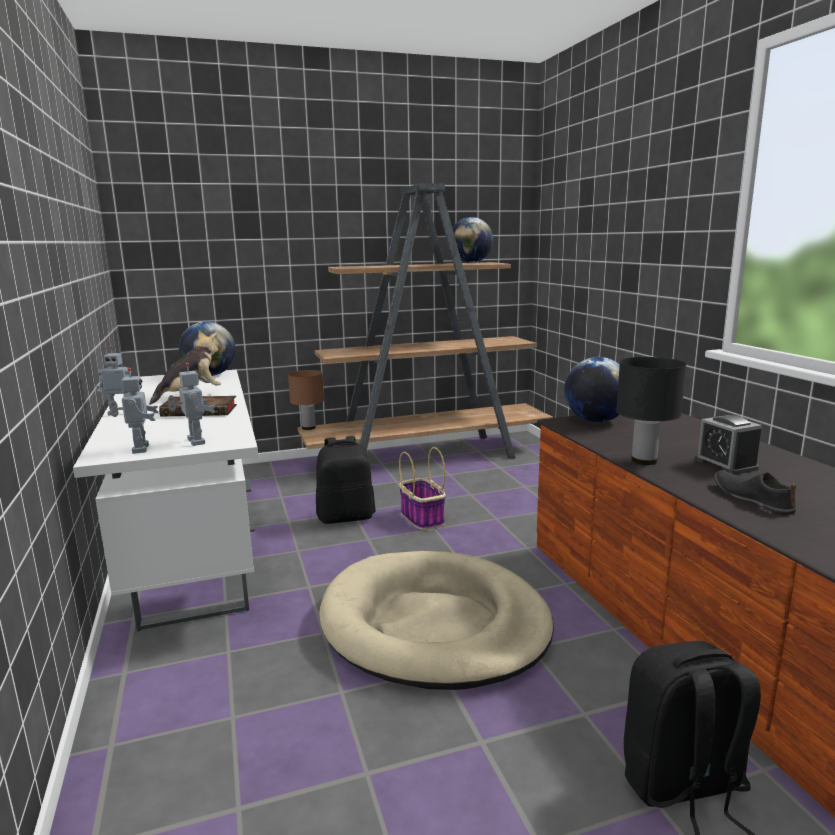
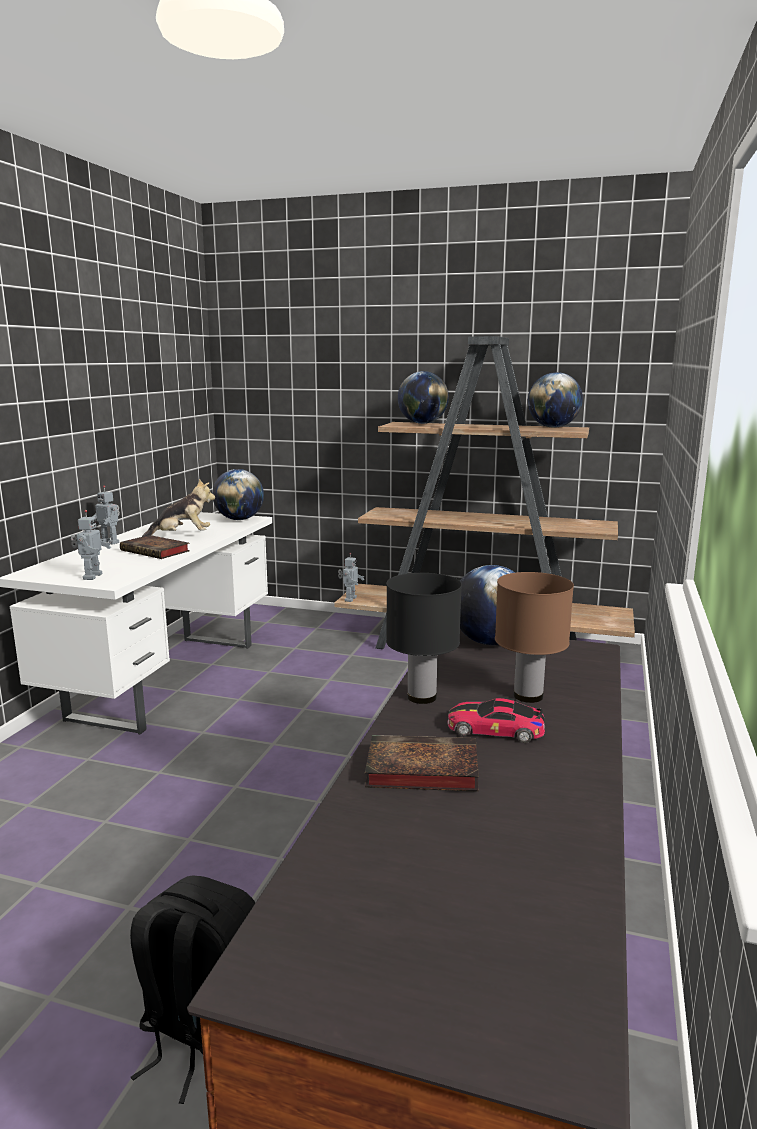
camera: 35 degrees right, 0 degrees up
toy robot [109,368,159,454] -> toy robot moved to [338,553,364,602]
brown table lamp [288,370,324,430] -> brown table lamp moved to [495,572,574,703]
black backpack [316,436,376,524] -> none
beige dog bed [319,551,554,690] -> none
basket [399,447,446,530] -> none
alarm clock [695,415,762,475] -> toy car [448,698,545,743]
black shoe [714,470,796,515] -> book [365,735,479,792]
none -> globe [398,371,449,424]

